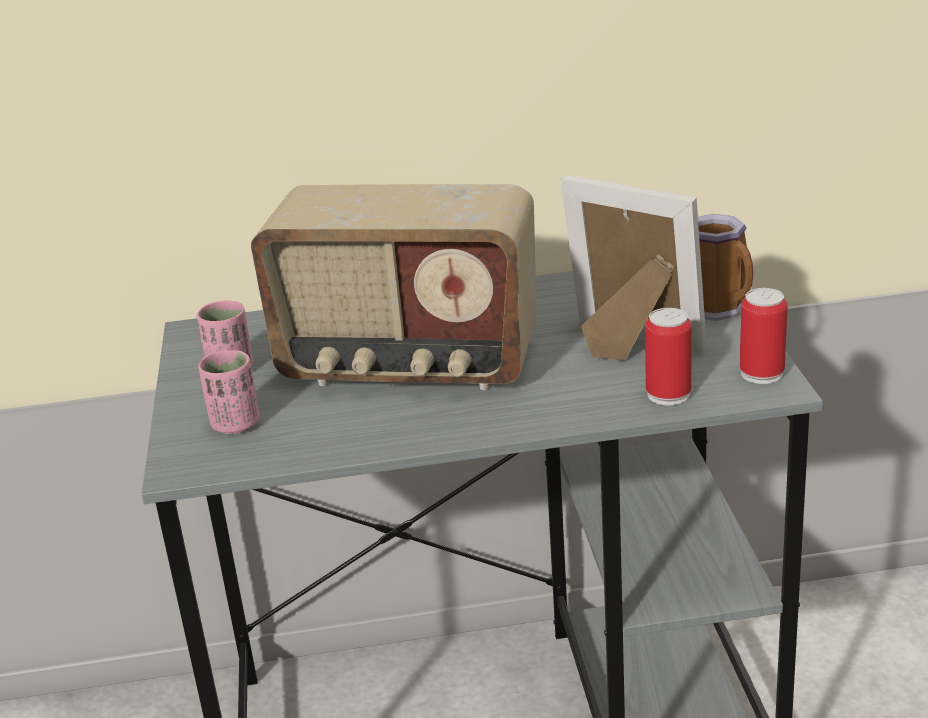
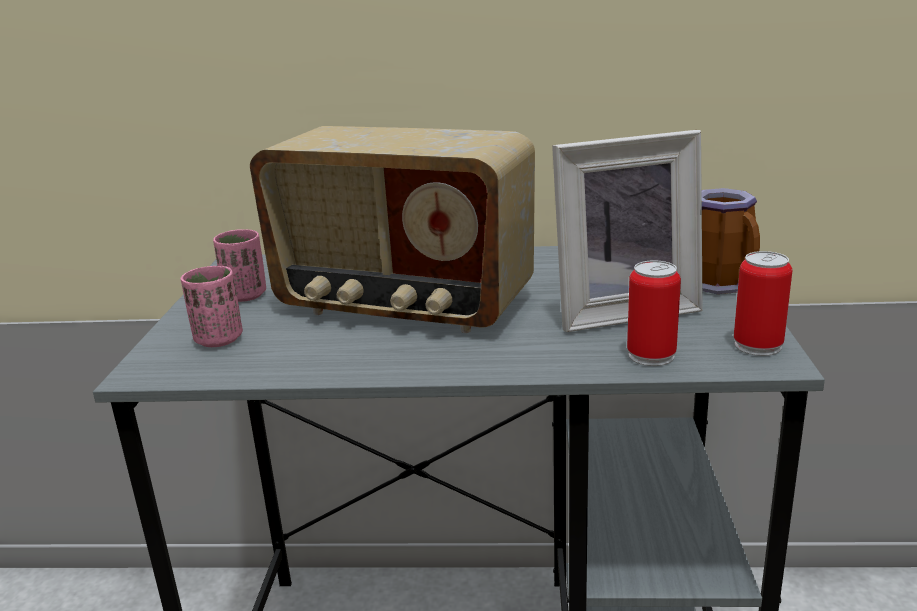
camera: 10 degrees right, 5 degrees down
picture frame [561,175,707,361] -> picture frame turned 120 degrees clockwise [552,130,703,332]

